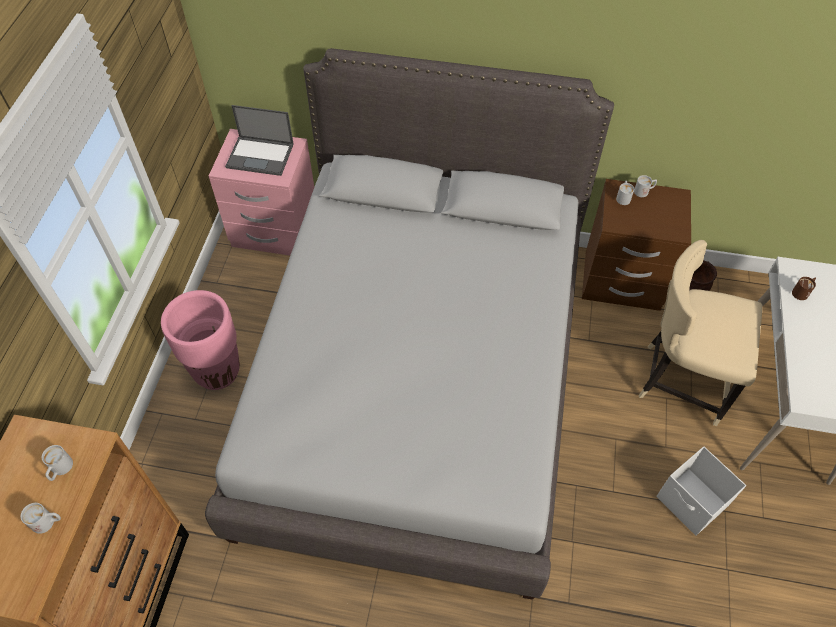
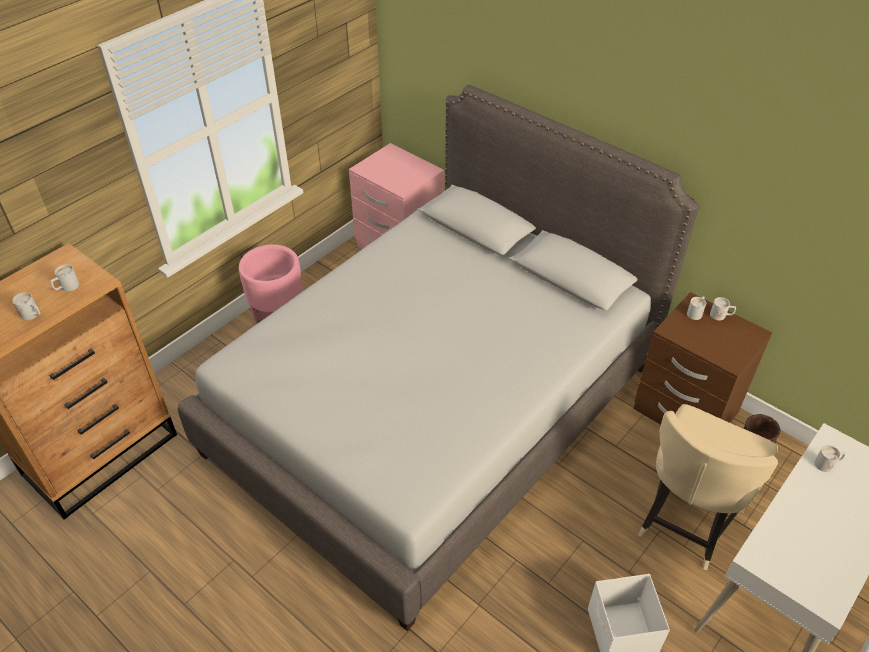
camera: 30 degrees right, 10 degrees down
laptop [225,105,294,176] -> none
beige chair [639,240,762,426] -> beige chair turned 105 degrees counterclockwise [638,404,778,570]
brown mug [792,277,816,300] -> white mug [814,445,846,472]

